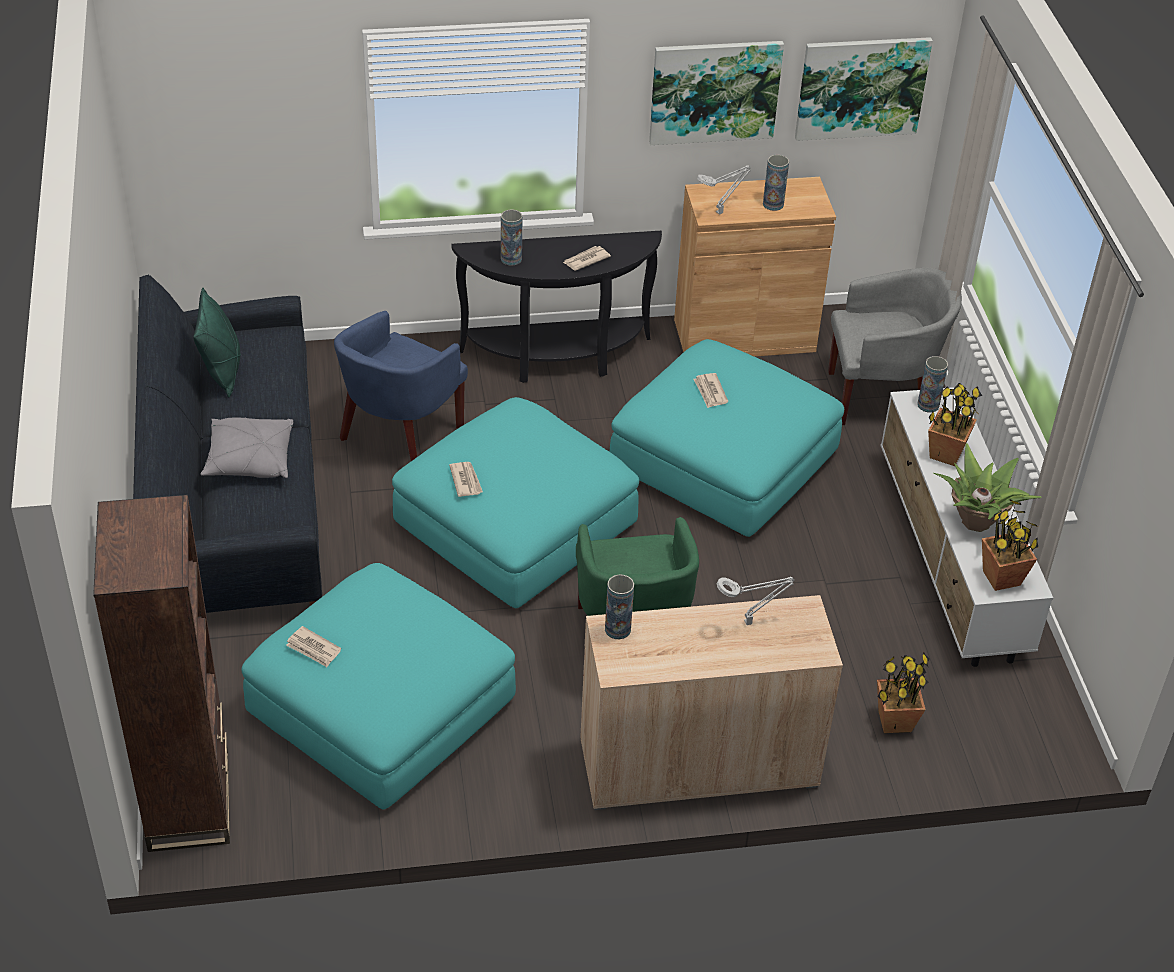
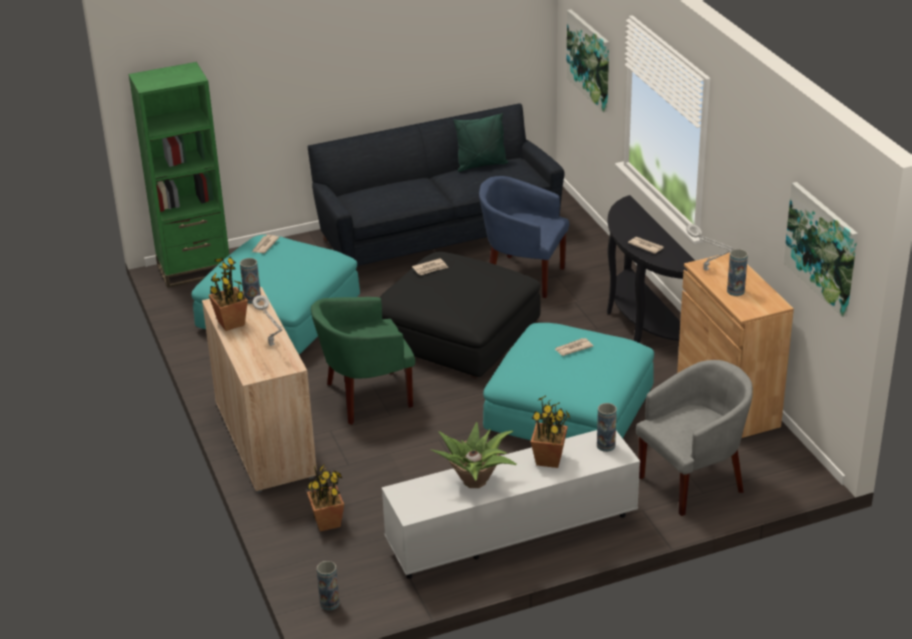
camera: 80 degrees right, 10 degrees down
brown bookcase [93,495,230,852] -> green bookcase [129,62,229,288]
grey pillow [201,418,293,478] -> none
turquoise ottoman [392,397,639,608] -> black ottoman [379,252,541,379]
vase [501,209,522,266] -> vase moved to [317,561,339,610]
picture [649,41,784,145] -> picture moved to [566,10,609,113]
grey armchair [828,268,962,425] -> grey armchair turned 105 degrees counterclockwise [636,360,753,516]
potted plant [982,500,1038,591] -> potted plant moved to [209,257,248,331]

